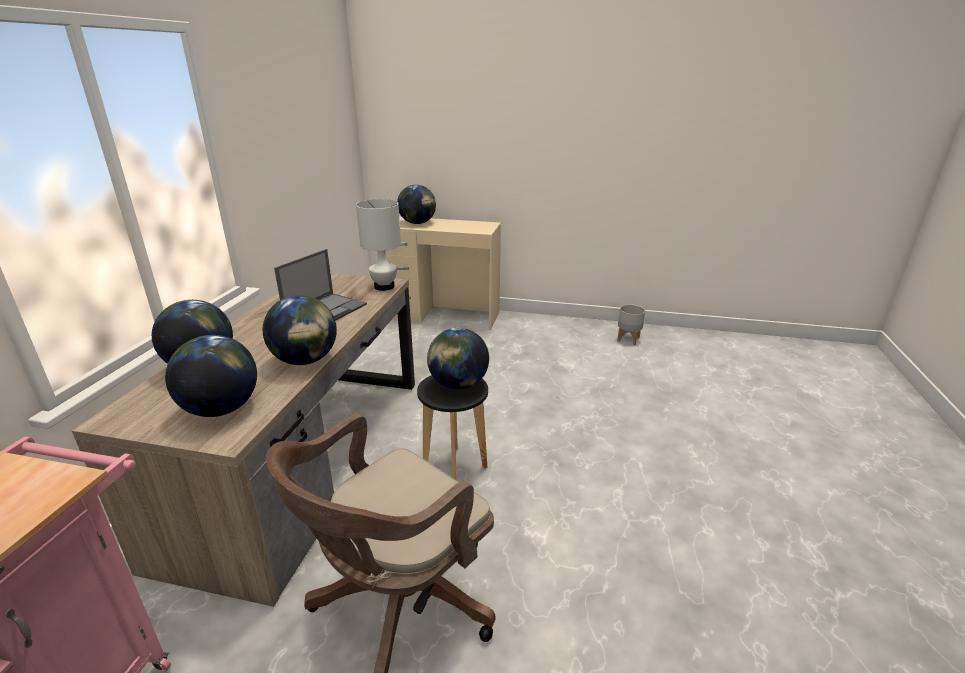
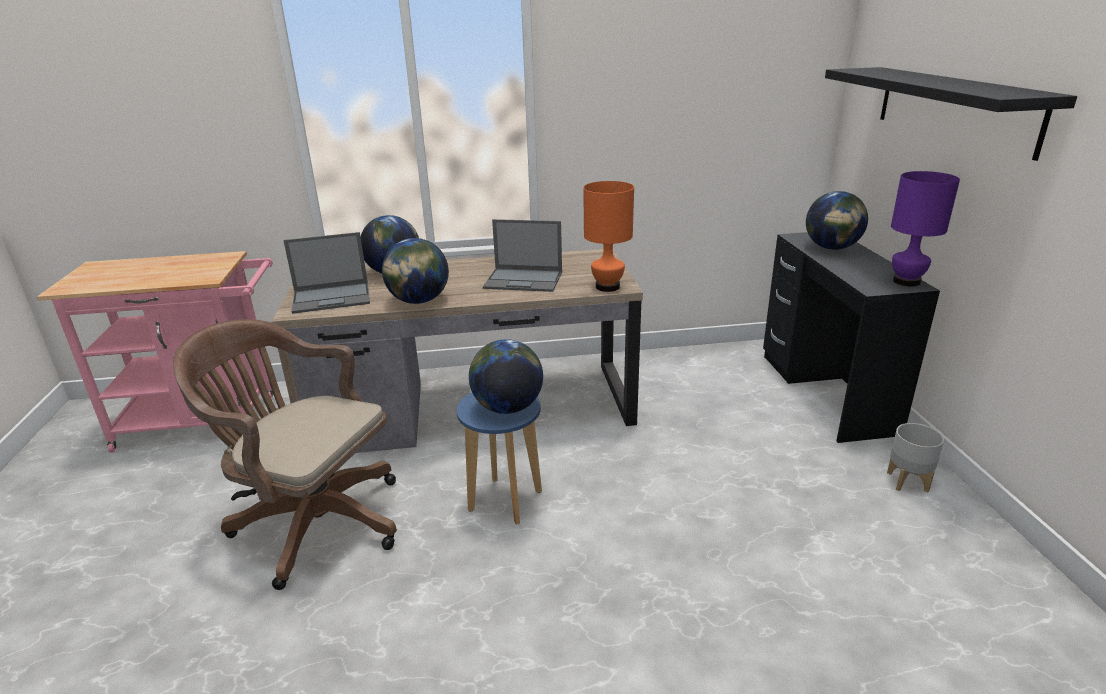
camera: 70 degrees right, 0 degrees up
globe [165,335,257,417] -> laptop [283,232,370,314]
white table lamp [356,199,401,291] -> orange table lamp [583,181,634,292]
beige desk [377,216,501,330] -> black desk [763,232,940,443]
black stool [417,375,488,480] -> blue stool [456,393,542,525]
grey planter [617,304,645,345] -> grey planter moved to [887,423,944,493]
none -> black shelf [825,67,1077,161]
none -> purple table lamp [891,171,960,286]

